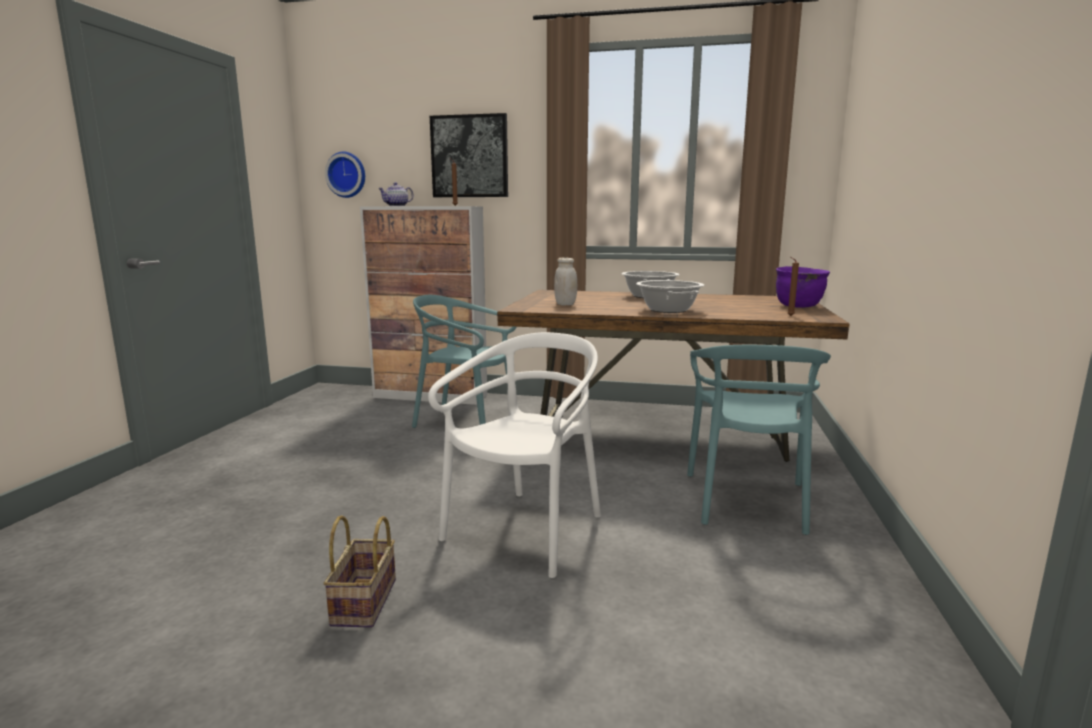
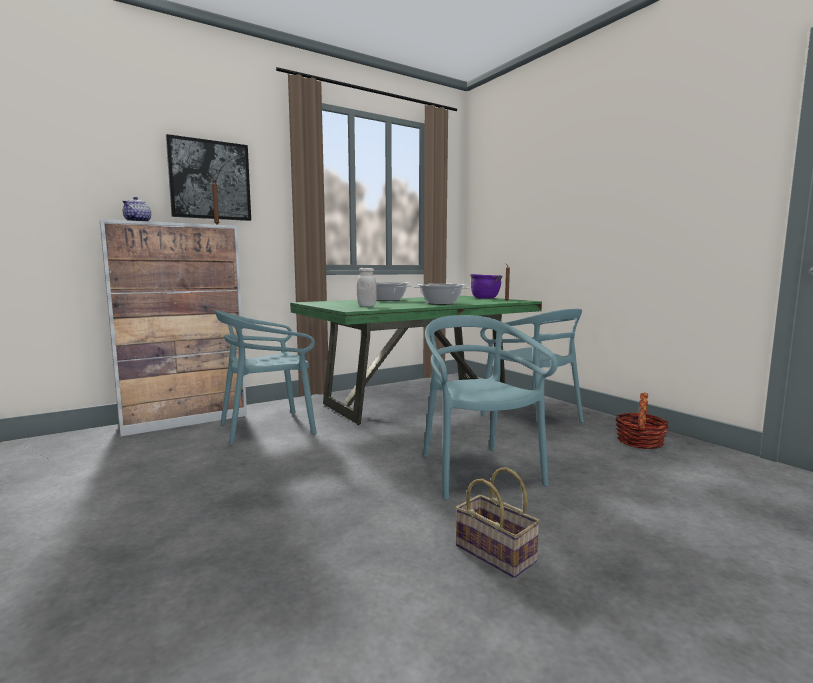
camera: 45 degrees left, 5 degrees down
wall clock [325,152,365,198] -> none
white chair [428,332,601,578] -> turquoise chair [423,315,558,499]
brown dining table [497,290,850,462] -> green dining table [290,296,542,425]
none -> basket [615,392,669,449]

